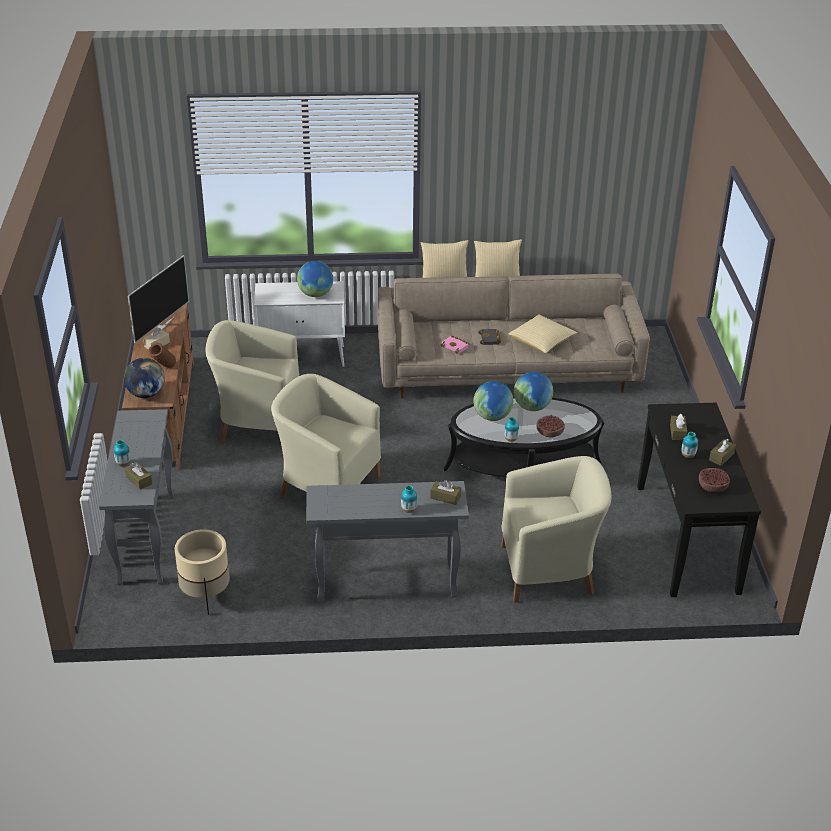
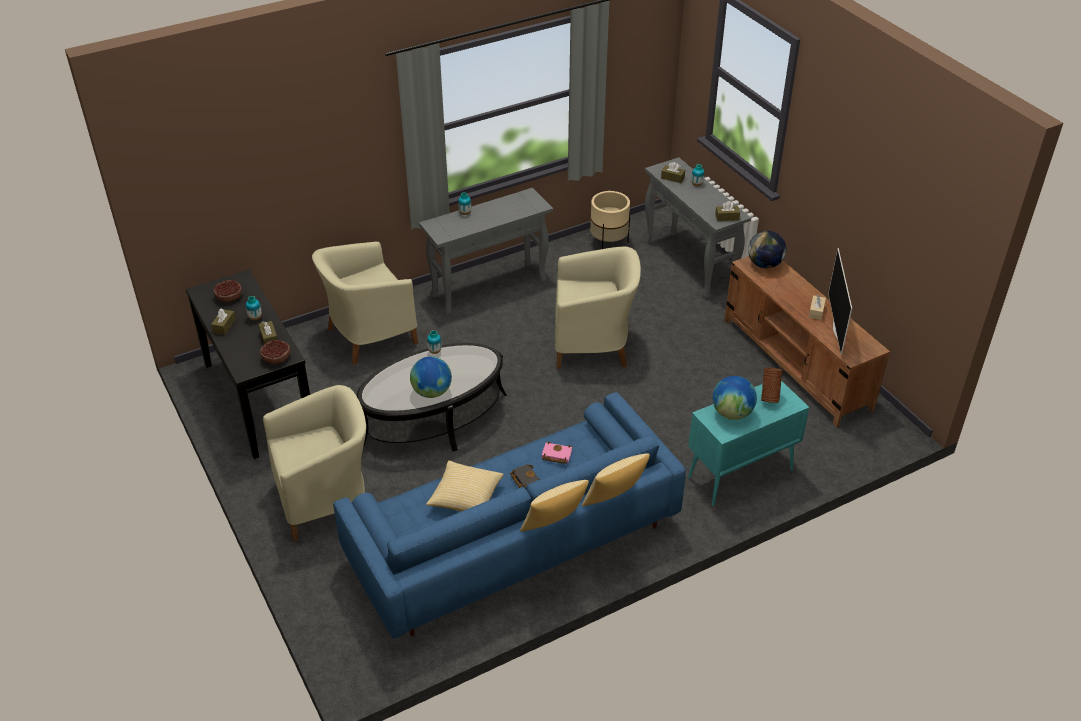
camera: 155 degrees right, 5 degrees up
brown vase [148,343,176,369] -> brown vase moved to [761,367,782,403]
beige armchair [205,320,299,442] -> beige armchair moved to [263,385,366,541]
white cabinet [254,281,345,367] -> turquoise cabinet [688,381,809,506]
beige sofa [378,274,650,398] -> blue sofa [333,392,686,639]
brown tissue box [430,480,461,505] -> brown tissue box moved to [715,201,740,221]
globe [473,381,513,421] -> none
bowl [536,415,565,437] -> bowl moved to [260,340,290,364]

